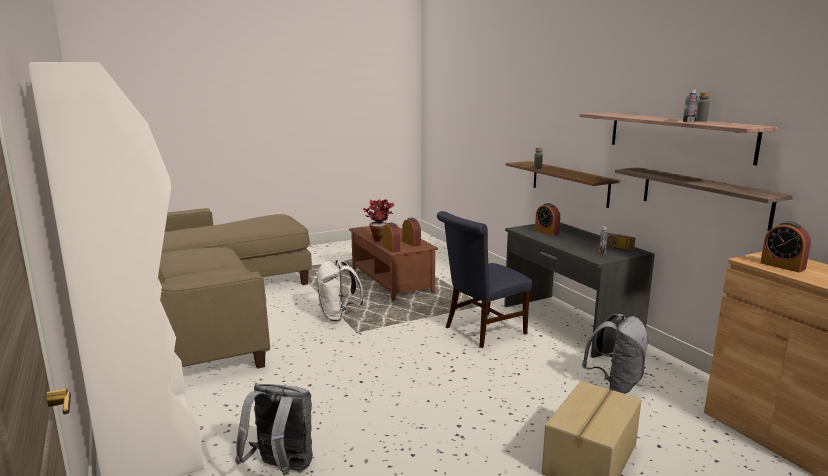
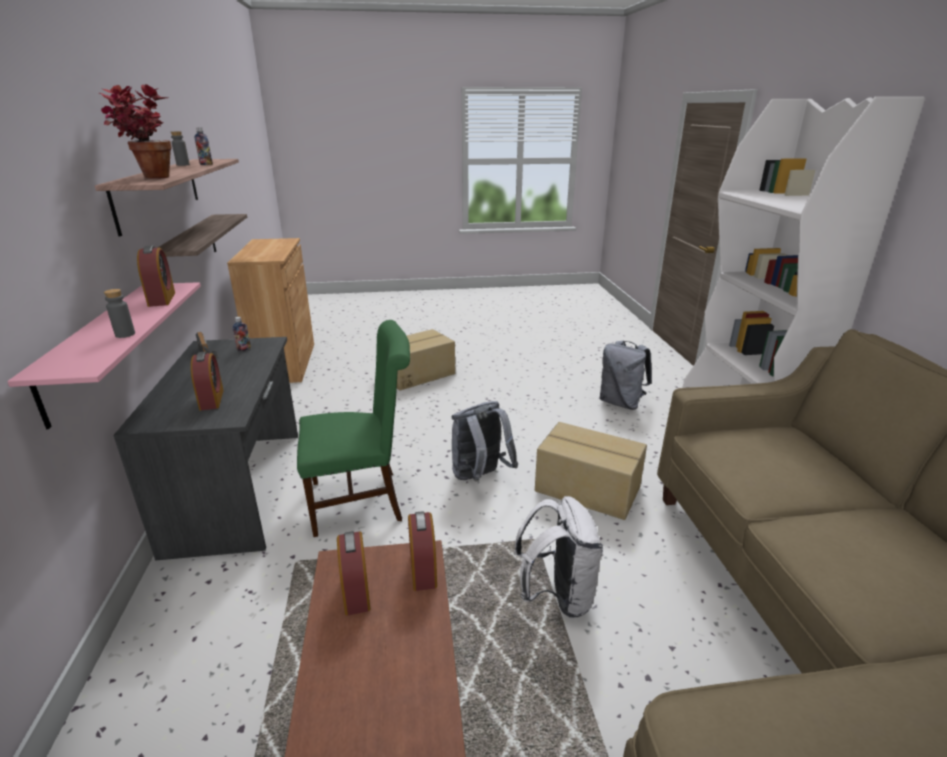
camera: 160 degrees left, 10 degrees up
potted plant [363,199,394,242] -> potted plant moved to [99,84,171,179]
blue chair [437,211,532,348] -> green chair [297,320,410,537]
brown shelf [506,161,620,208] -> pink shelf [7,282,201,429]
grey backpack [582,314,649,394] -> grey backpack moved to [452,401,518,482]
alarm clock [760,221,811,273] -> alarm clock moved to [137,245,175,307]
none -> cardboard box [535,422,647,520]

